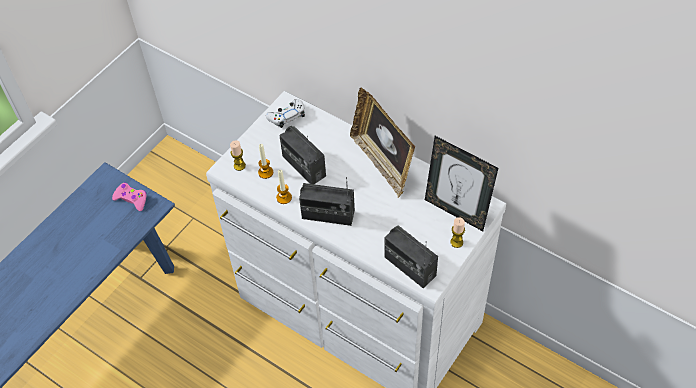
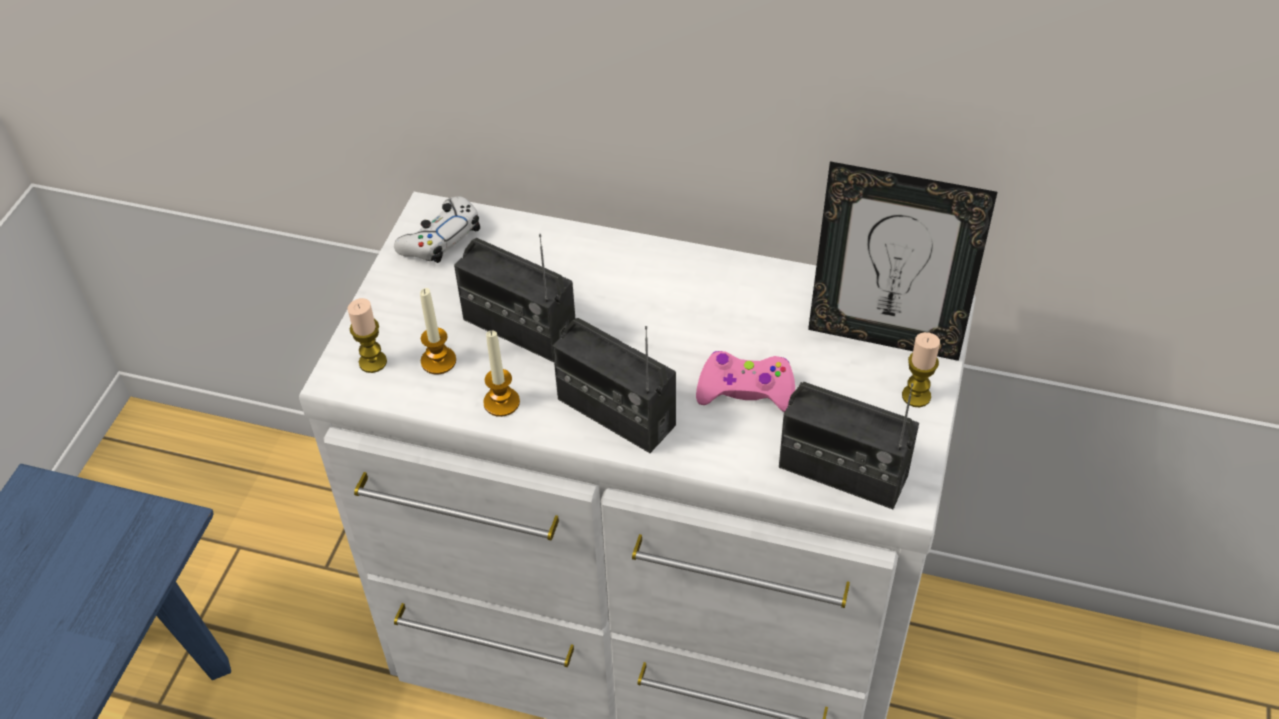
camera: 20 degrees left, 5 degrees down
pink game controller [112,183,147,211] -> pink game controller moved to [696,351,795,412]
radio [299,177,355,226] -> radio turned 45 degrees clockwise [552,318,676,453]
picture frame [350,87,415,198] -> none

